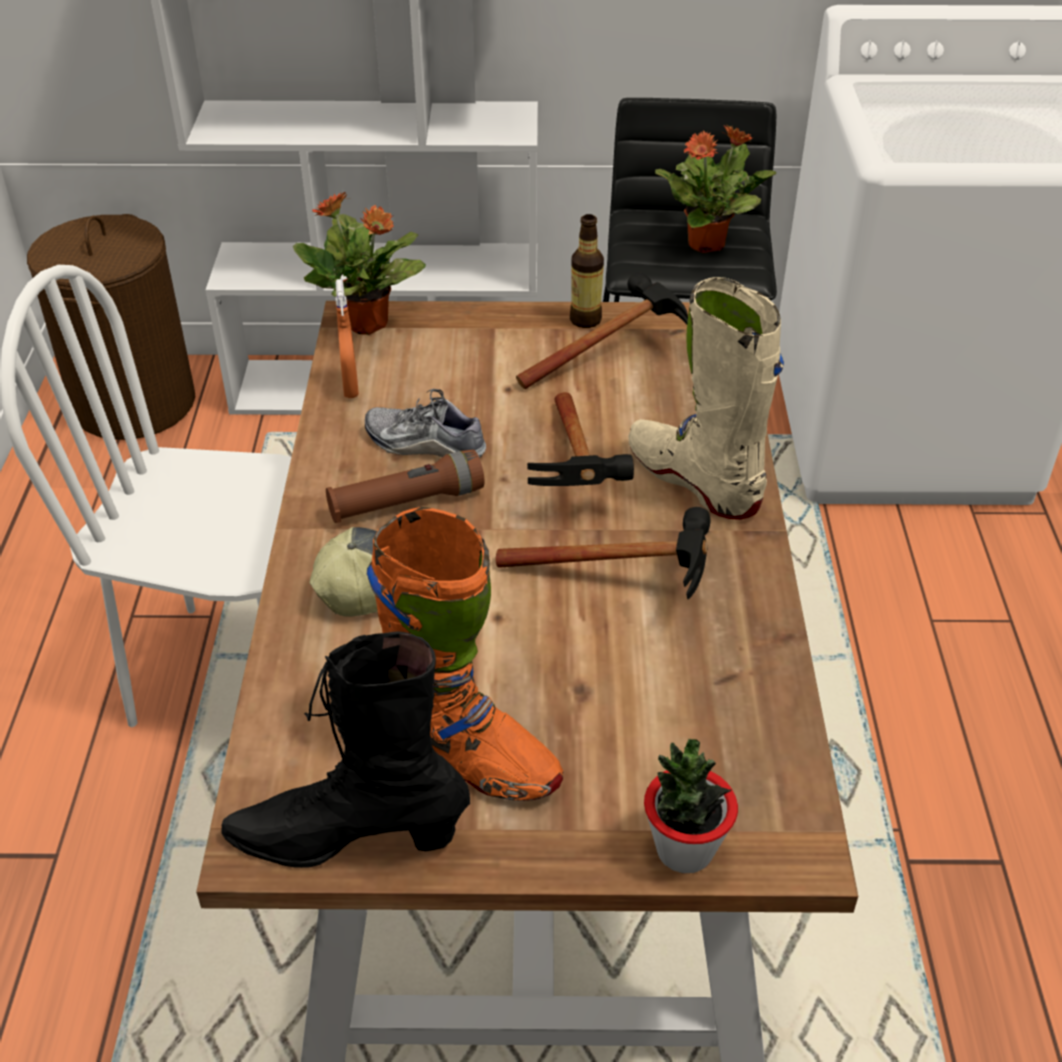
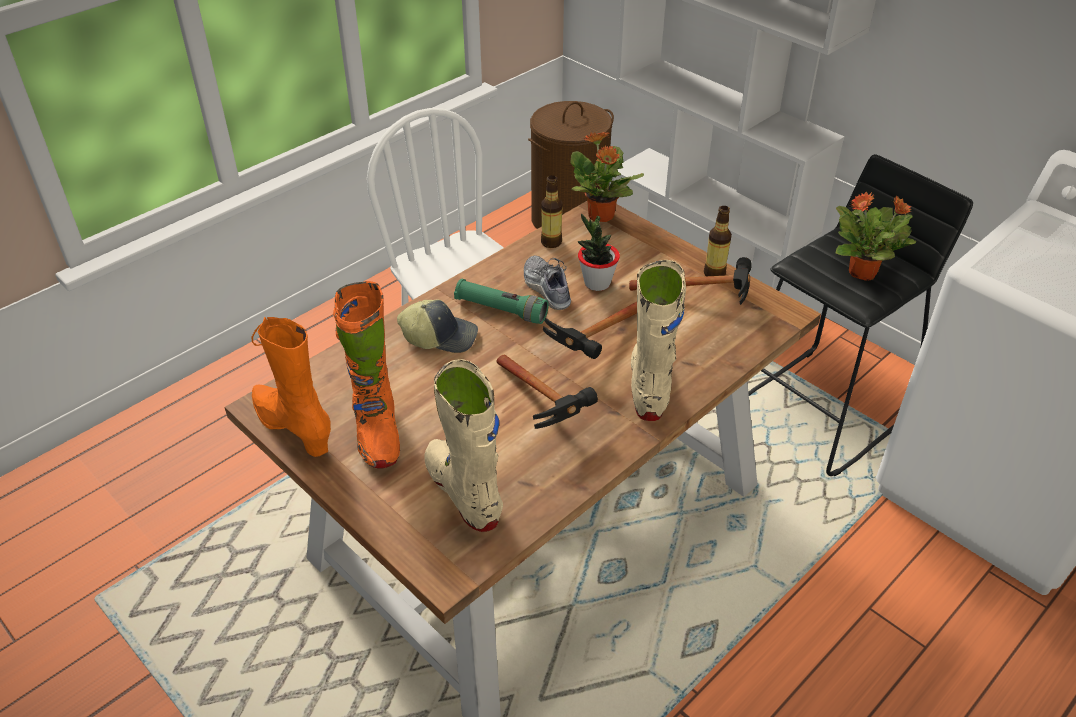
camera: 45 degrees right, 0 degrees up
black boot [221,631,470,868] -> orange boot [252,317,331,457]
brown flashlight [326,450,485,523] -> green flashlight [454,279,549,324]
orange spray bottle [336,279,359,398] -> bottle [541,175,563,248]
potted plant [644,739,738,873] -> potted plant moved to [578,214,620,291]
none -> beige boot [424,359,503,532]

